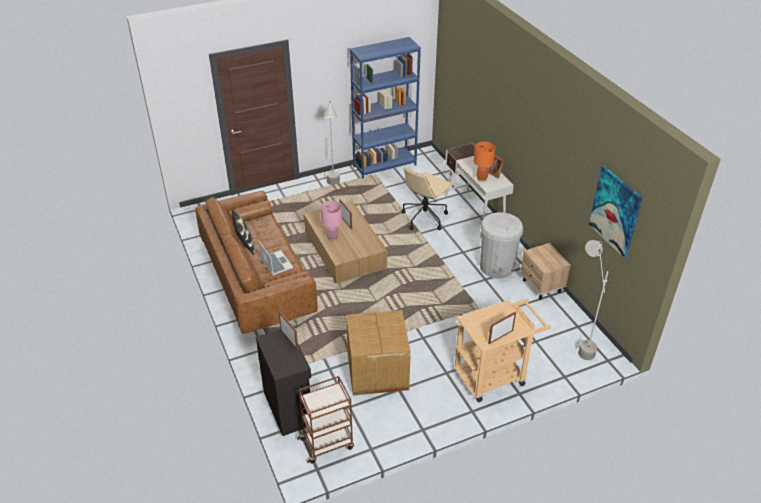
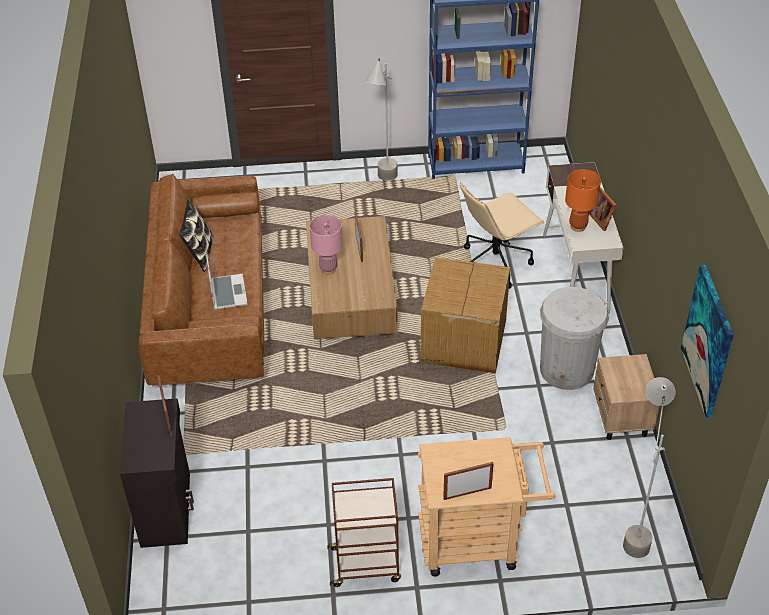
camera: 20 degrees right, 5 degrees up
brown cart [297,376,354,464] -> brown cart moved to [327,478,401,587]
cardboard box [346,310,411,396] -> cardboard box moved to [421,257,510,374]

